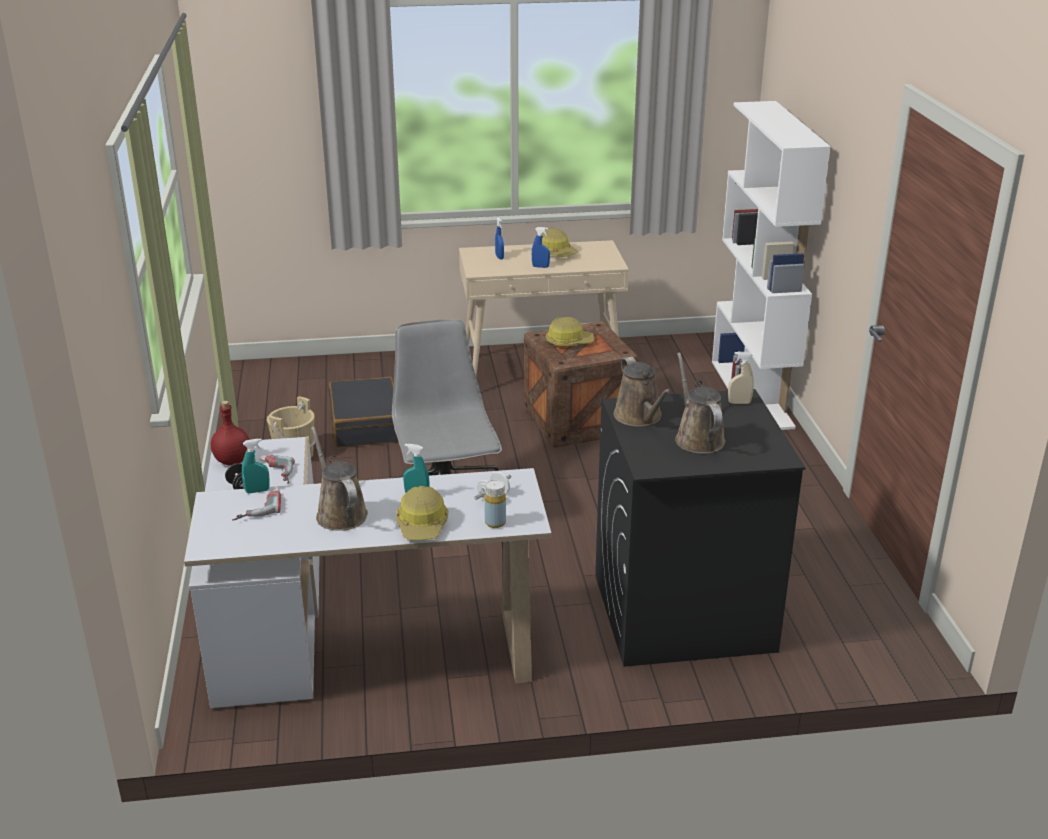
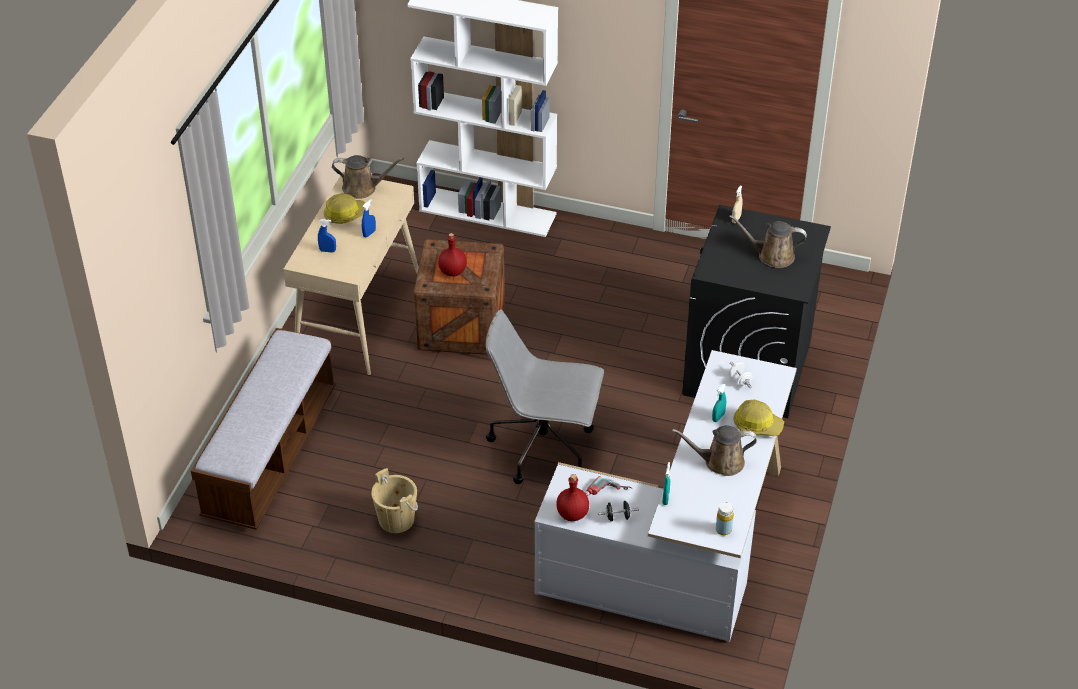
camera: 65 degrees left, 15 degrees up
power drill [232,488,281,521] -> none
black suitcase [328,377,398,447] -> none
yellow bottle [484,480,506,528] -> yellow bottle moved to [716,502,734,535]
hard hat [546,317,595,346] -> red bottle [438,233,467,276]
brown watering can [614,357,671,427] -> brown watering can moved to [332,155,404,199]
none -> bench [191,328,336,530]

